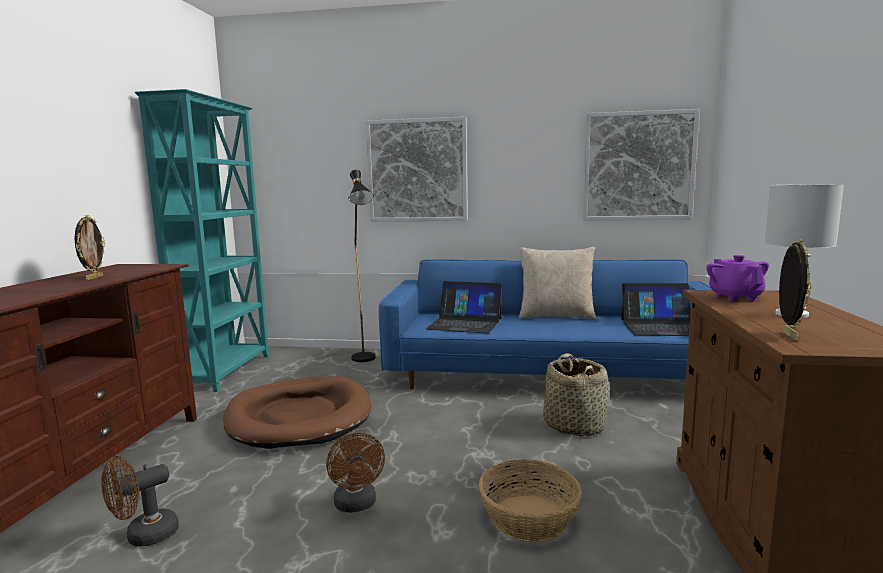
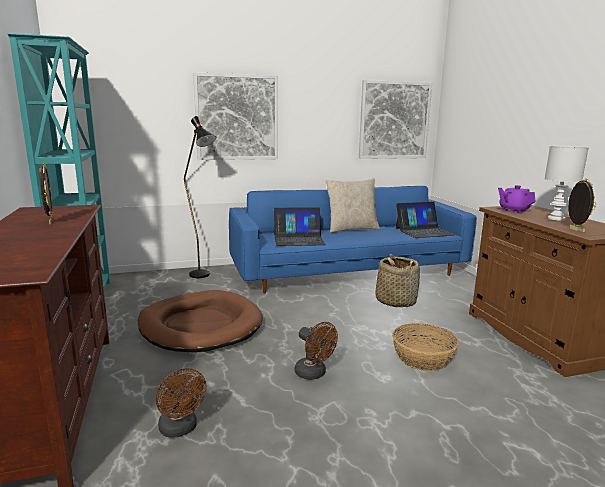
camera: 25 degrees left, 5 degrees up
brown fan [101,456,179,547] -> brown fan turned 60 degrees counterclockwise [156,368,207,437]

